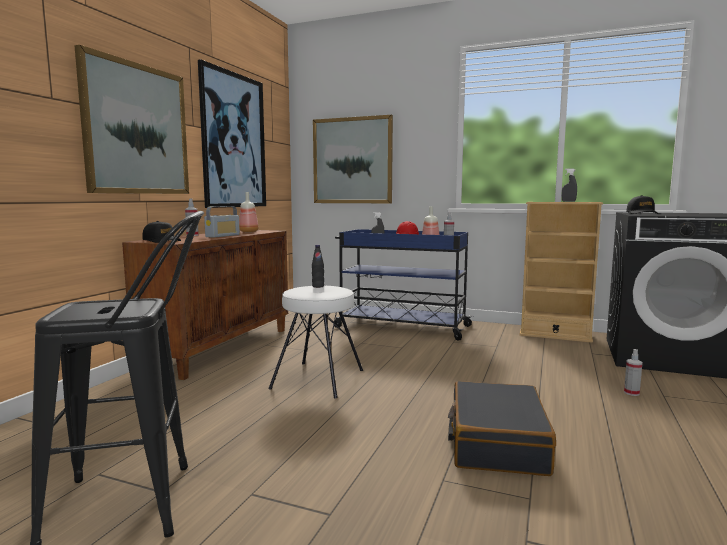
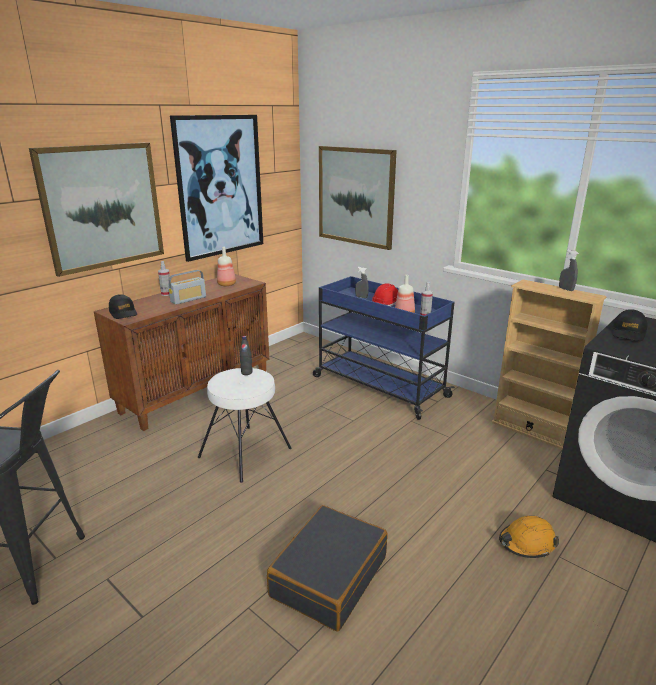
camera: 20 degrees right, 15 degrees up
spray bottle [624,349,643,396] -> orange hard hat [499,516,559,558]

